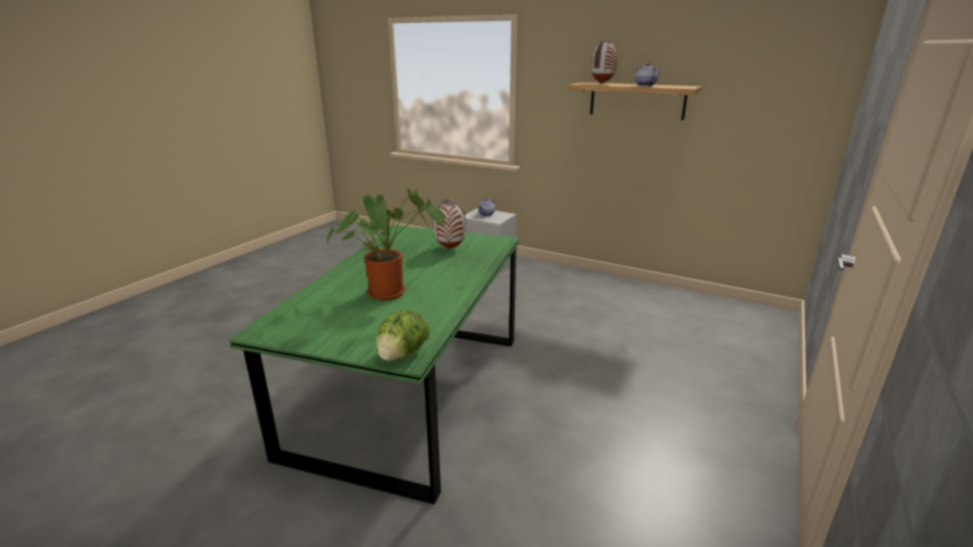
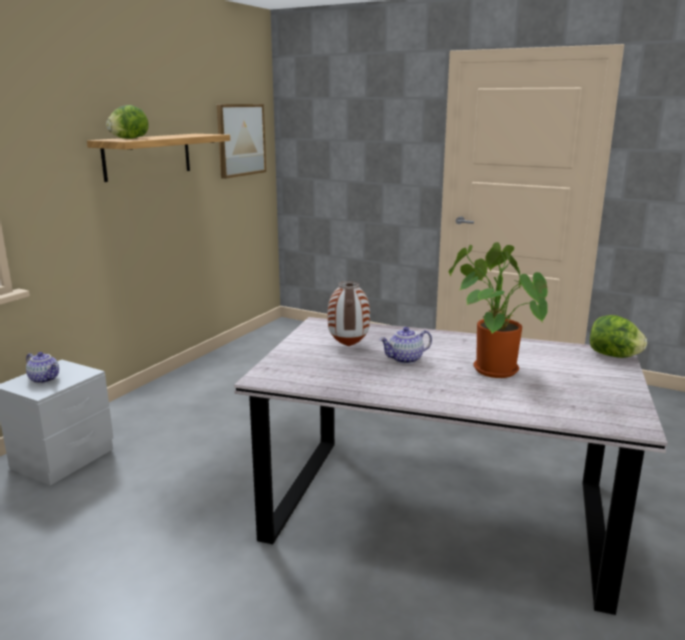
camera: 90 degrees left, 5 degrees down
green dining table [228,225,519,504] -> grey dining table [234,317,668,615]
vase [591,41,617,84] -> lettuce [106,105,149,139]
teapot [636,64,659,86] -> teapot moved to [379,327,432,364]
none -> picture [217,104,266,179]

